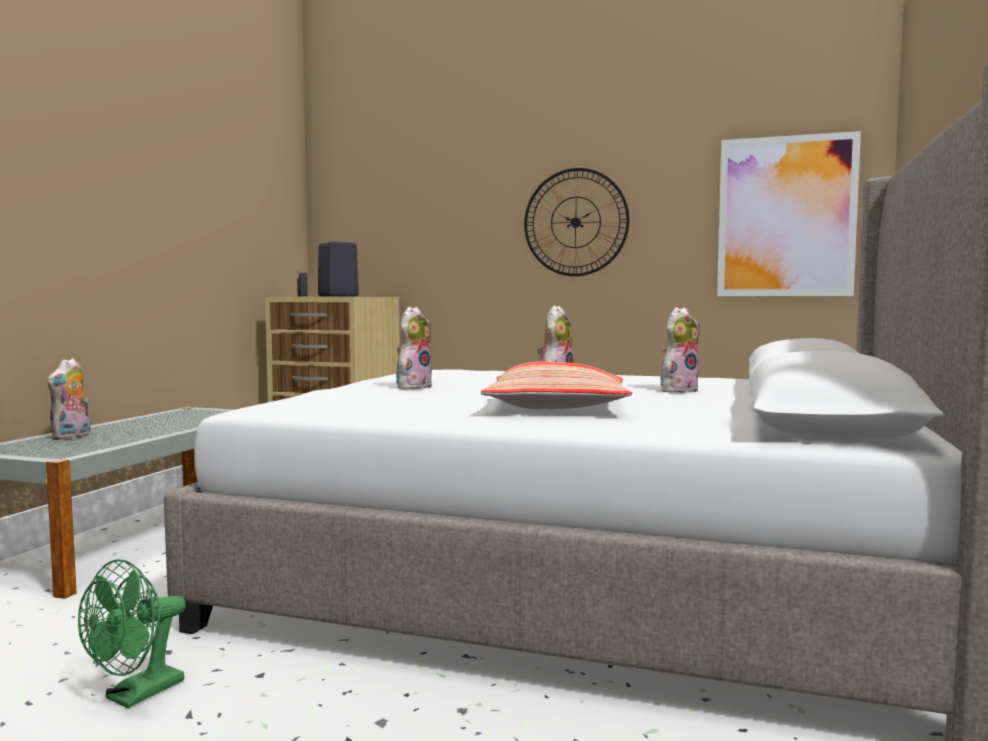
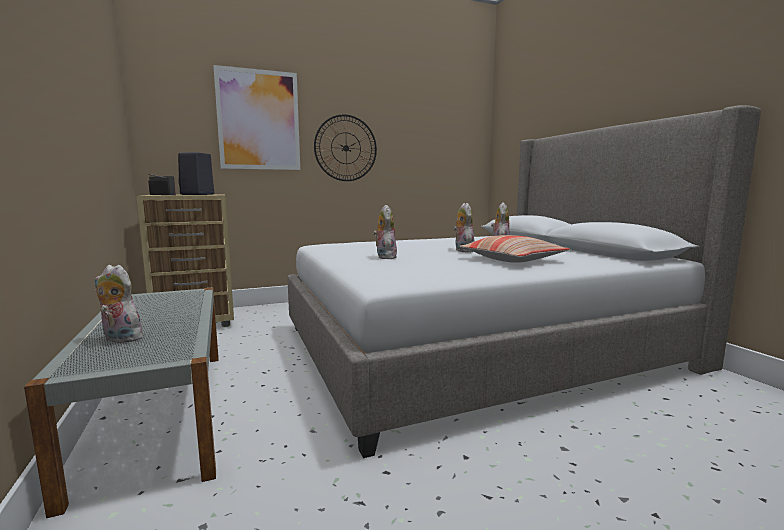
camera: 40 degrees left, 5 degrees up
plush toy [47,358,91,440] -> plush toy turned 135 degrees clockwise [95,265,143,343]
green fan [78,559,186,708] -> none
picture [717,131,861,296] -> picture moved to [213,65,300,170]

